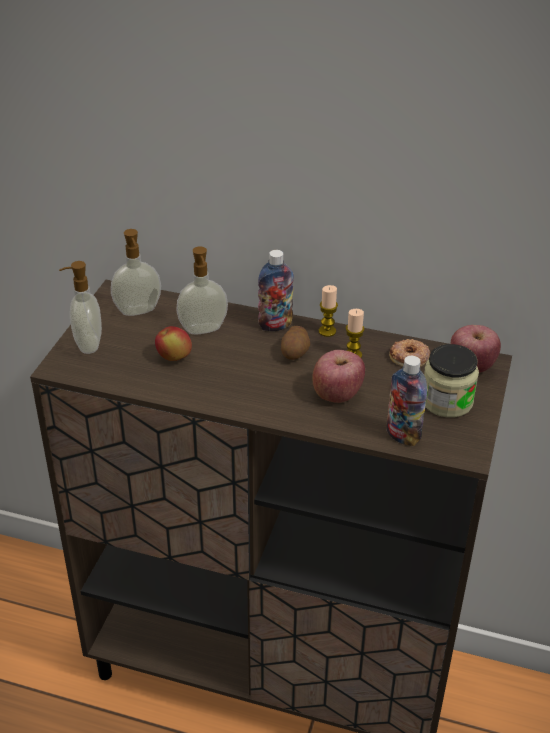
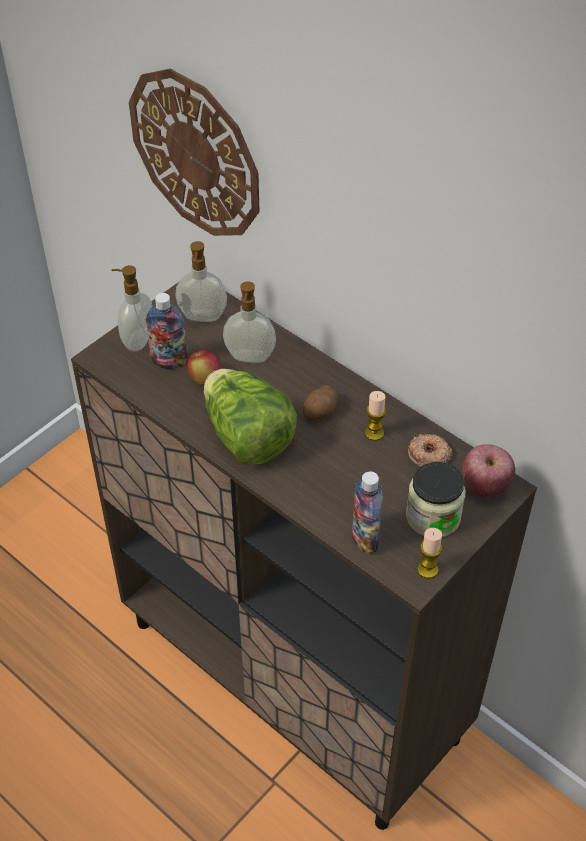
camera: 25 degrees right, 10 degrees up
bottle [258,250,294,331] -> bottle moved to [146,293,188,369]
apple [312,350,365,403] -> none
candle [319,285,338,337] -> candle moved to [417,528,442,579]
none -> wall clock [129,69,260,236]
none -> lettuce [204,369,297,465]

